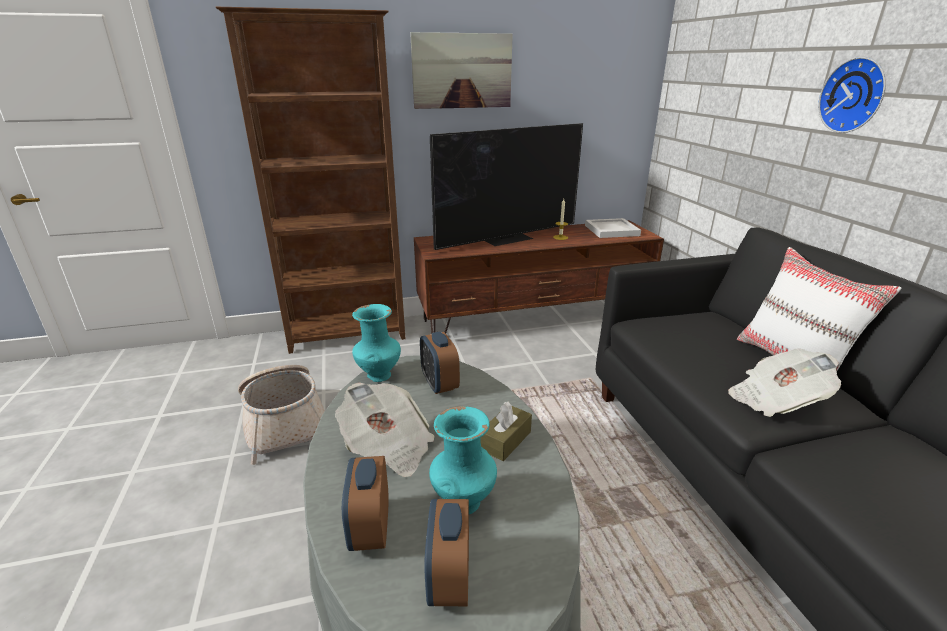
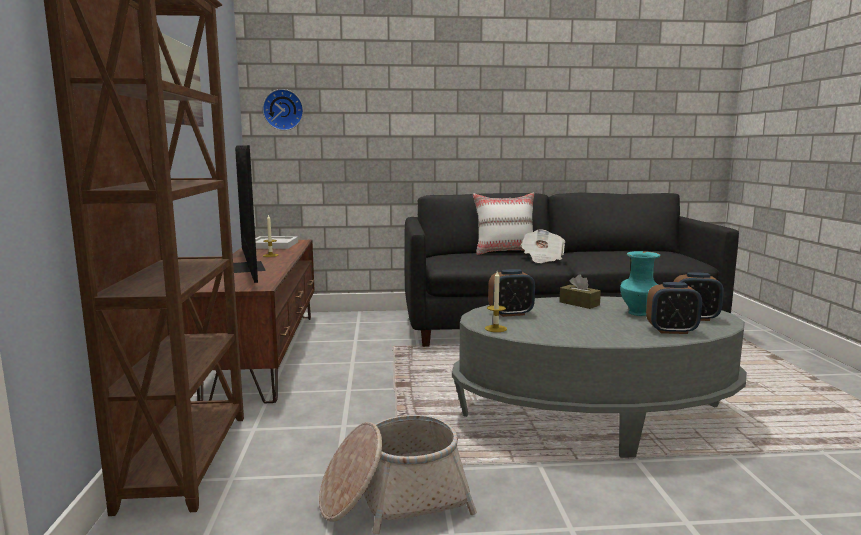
camera: 80 degrees left, 15 degrees down
newspaper [335,382,435,477] -> none
turquoise vase [352,304,401,382] -> candle [485,271,507,332]
wall clock [818,57,886,133] -> wall clock moved to [262,89,304,131]

